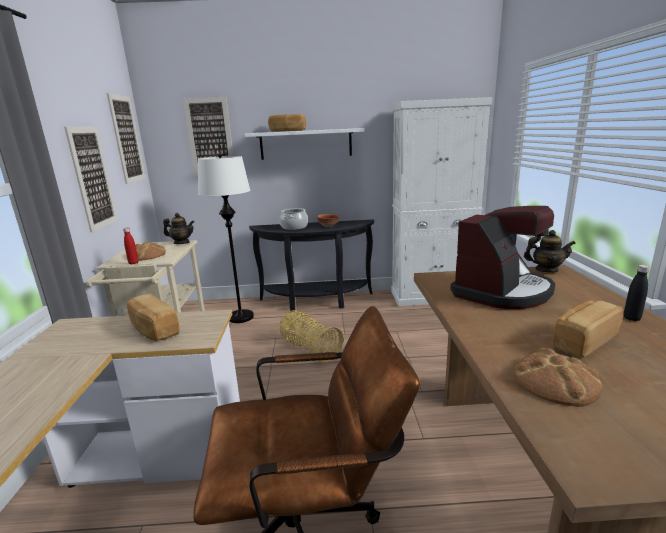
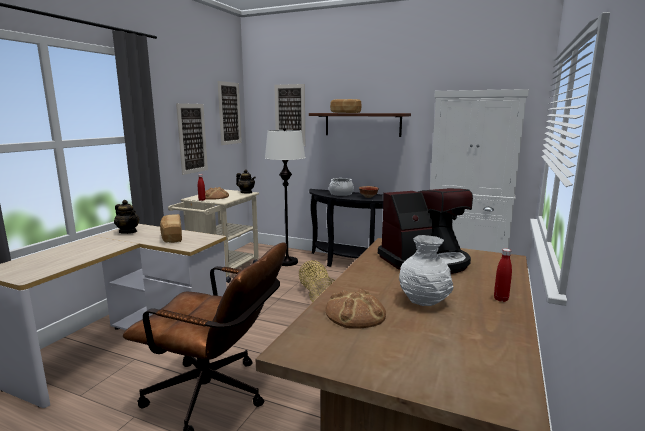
camera: 25 degrees right, 5 degrees down
white shelf [245,128,364,160] -> brown shelf [309,113,411,137]
teapot [524,230,576,273] -> teapot moved to [114,200,139,234]
bread [553,300,623,359] -> white vase [399,235,453,306]
black bottle [624,265,649,321] -> red bottle [494,249,512,302]

